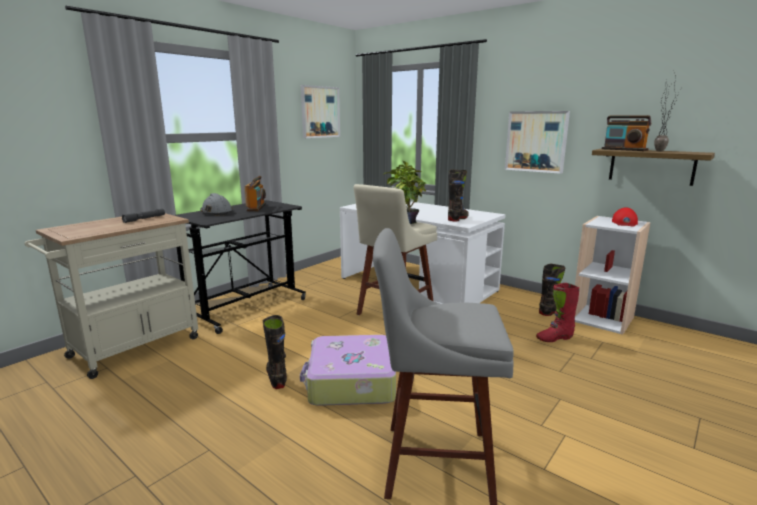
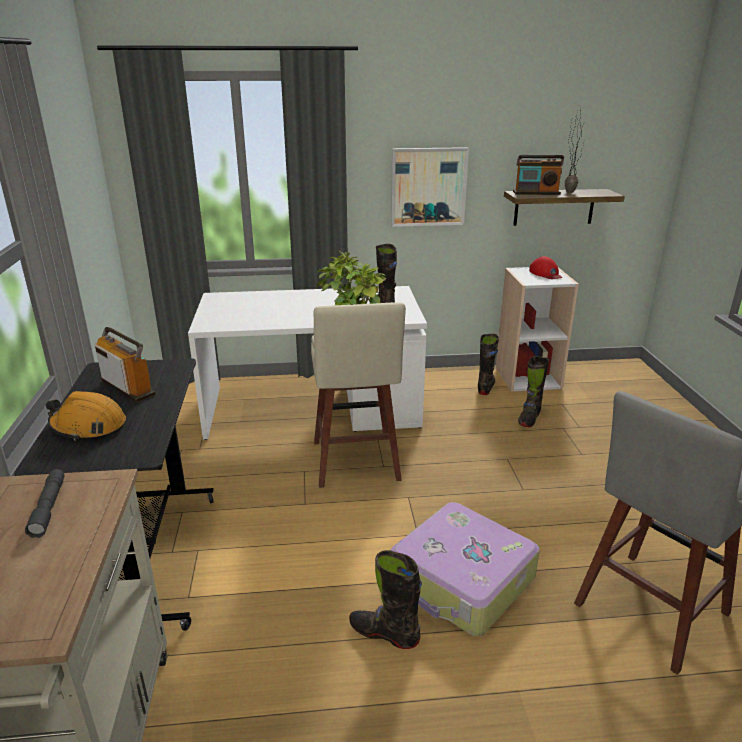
camera: 45 degrees left, 10 degrees up
grey hard hat [200,193,233,216] -> orange hard hat [46,391,126,441]
picture [301,85,340,138] -> none
red boot [536,283,579,342] -> black boot [518,356,549,427]

